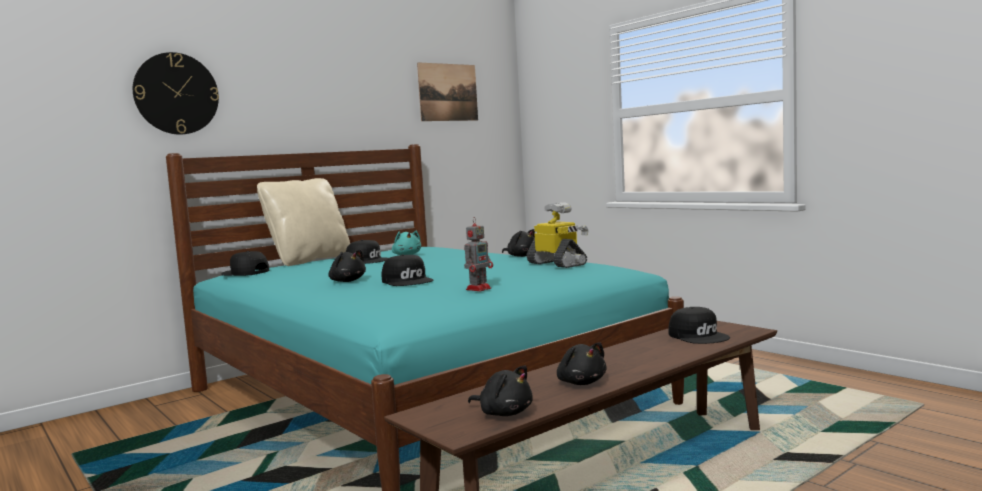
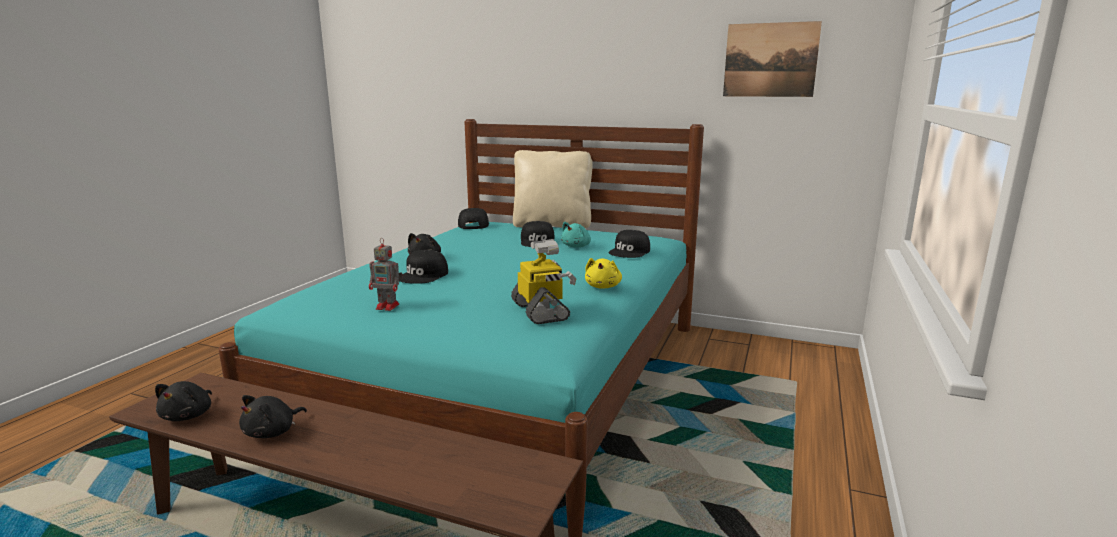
camera: 60 degrees right, 10 degrees up
wall clock [133,52,219,135] -> none
black plush toy [502,229,535,257] -> yellow plush toy [585,258,622,289]
toy robot [526,202,589,268] -> toy robot turned 45 degrees counterclockwise [511,239,576,324]
black cap [668,307,730,344] -> black cap moved to [609,230,650,258]

